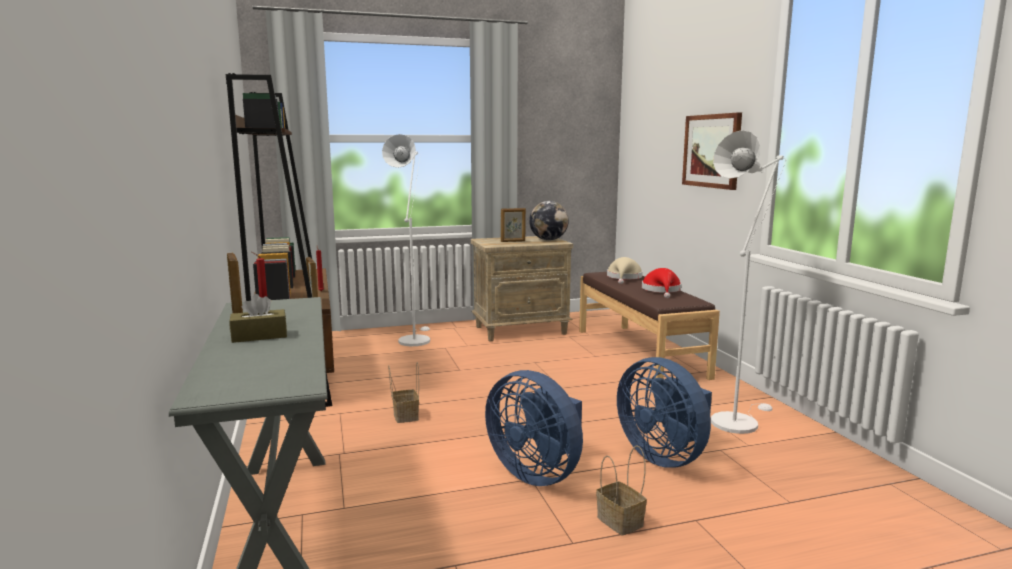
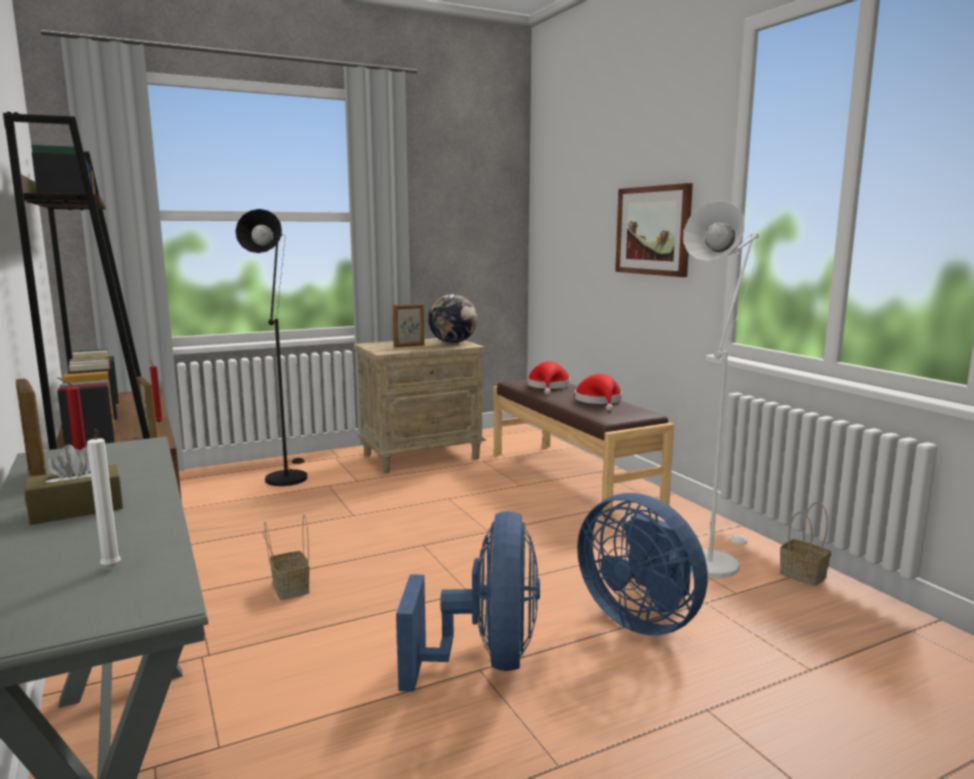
camera: 10 degrees left, 0 degrees up
white floor lamp [382,134,430,346] -> black floor lamp [235,209,307,486]
blue fan [485,370,583,486] -> blue fan turned 120 degrees counterclockwise [396,511,540,692]
basket [596,445,647,536] -> basket moved to [780,502,831,586]
beige hat [607,257,643,284] -> red hat [528,361,570,395]
none -> white candle [87,429,121,568]

